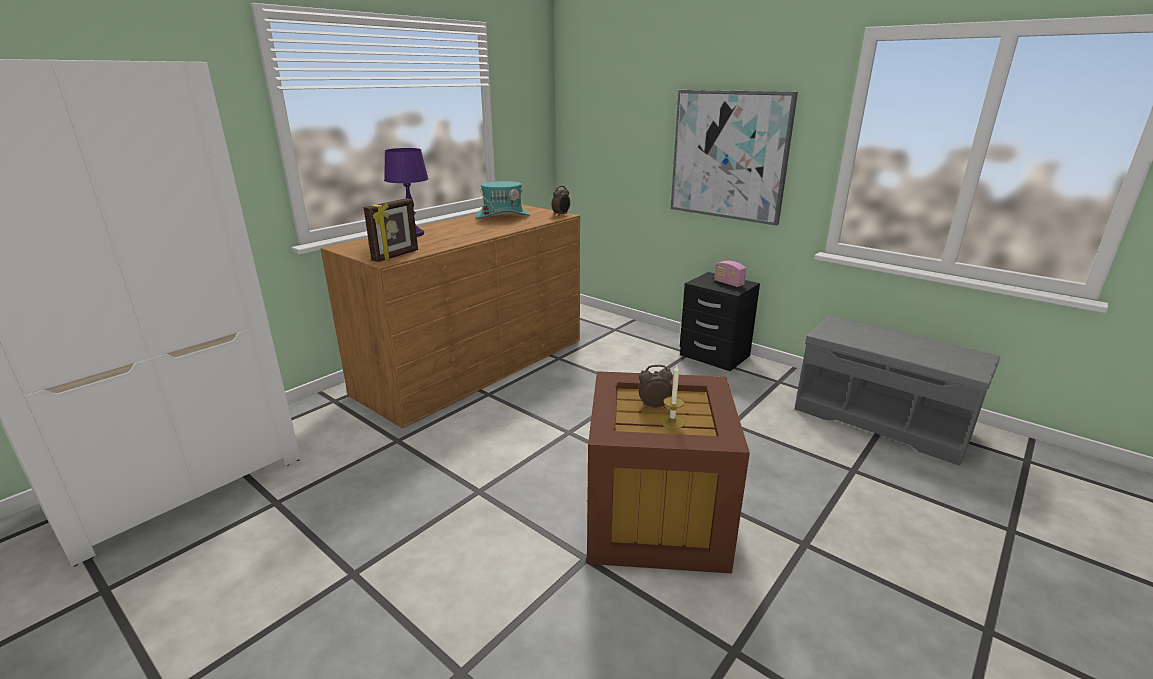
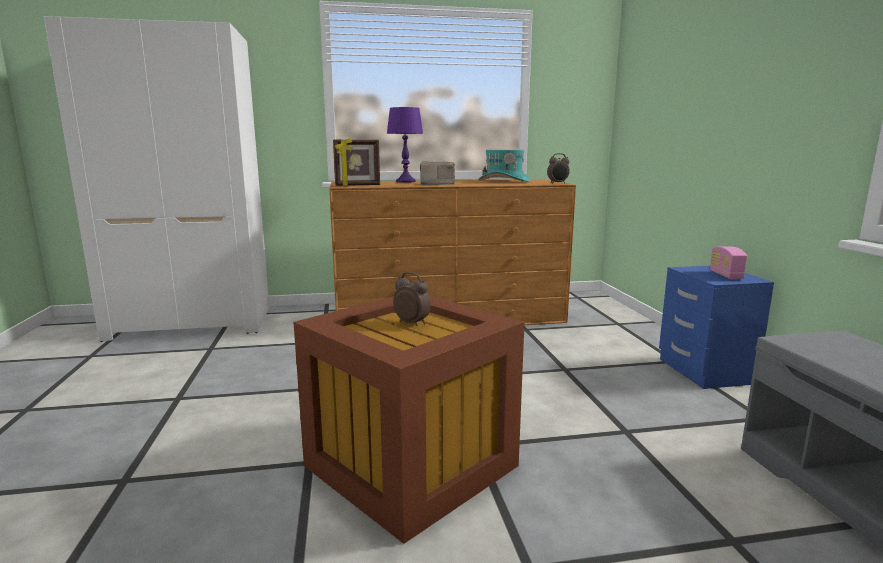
camera: 40 degrees right, 10 degrees down
candle [660,365,685,429] -> none
picture [671,90,798,226] -> none
black nightstand [680,272,760,371] -> blue nightstand [659,266,774,389]
none -> radio [420,162,455,185]

